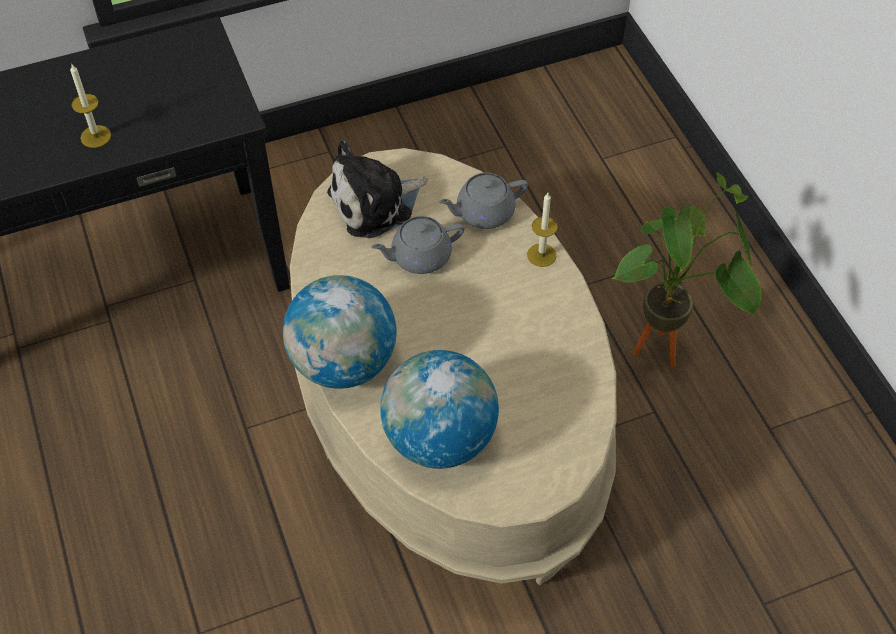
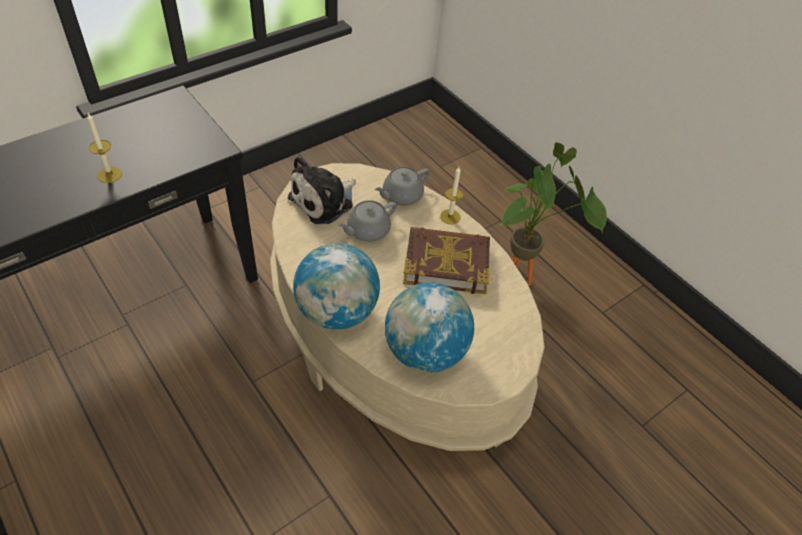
camera: 20 degrees left, 5 degrees down
none -> book [403,227,490,294]

